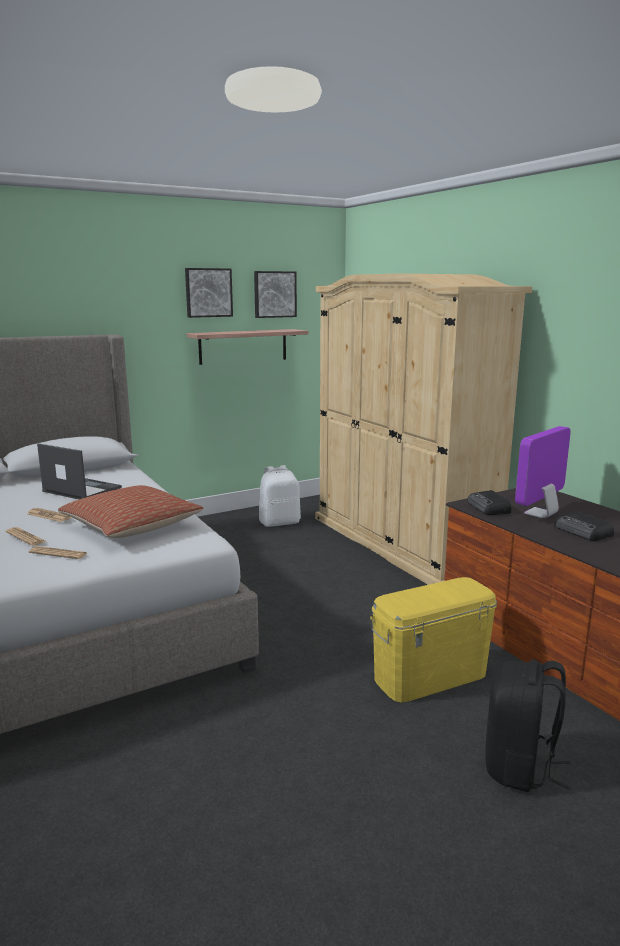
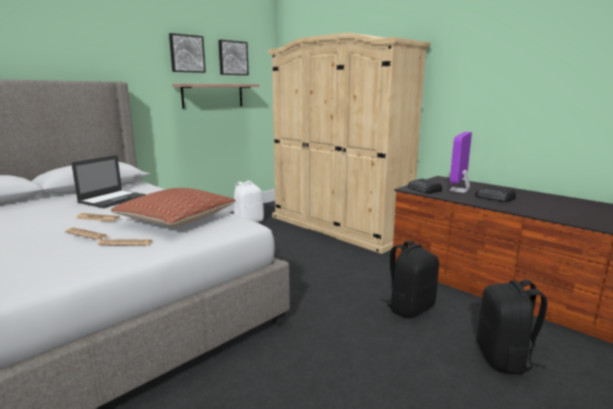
camera: 15 degrees left, 0 degrees up
laptop [37,444,122,499] -> laptop turned 105 degrees clockwise [71,155,146,208]
yellow storage box [370,577,497,703] -> black backpack [382,240,439,318]

